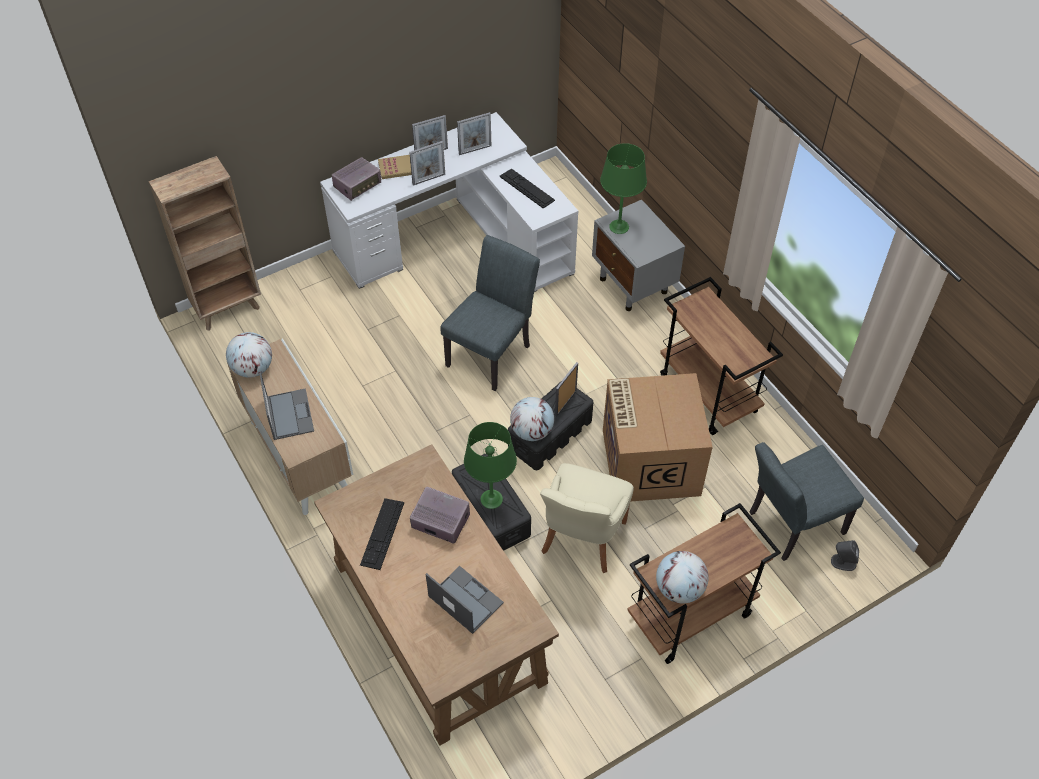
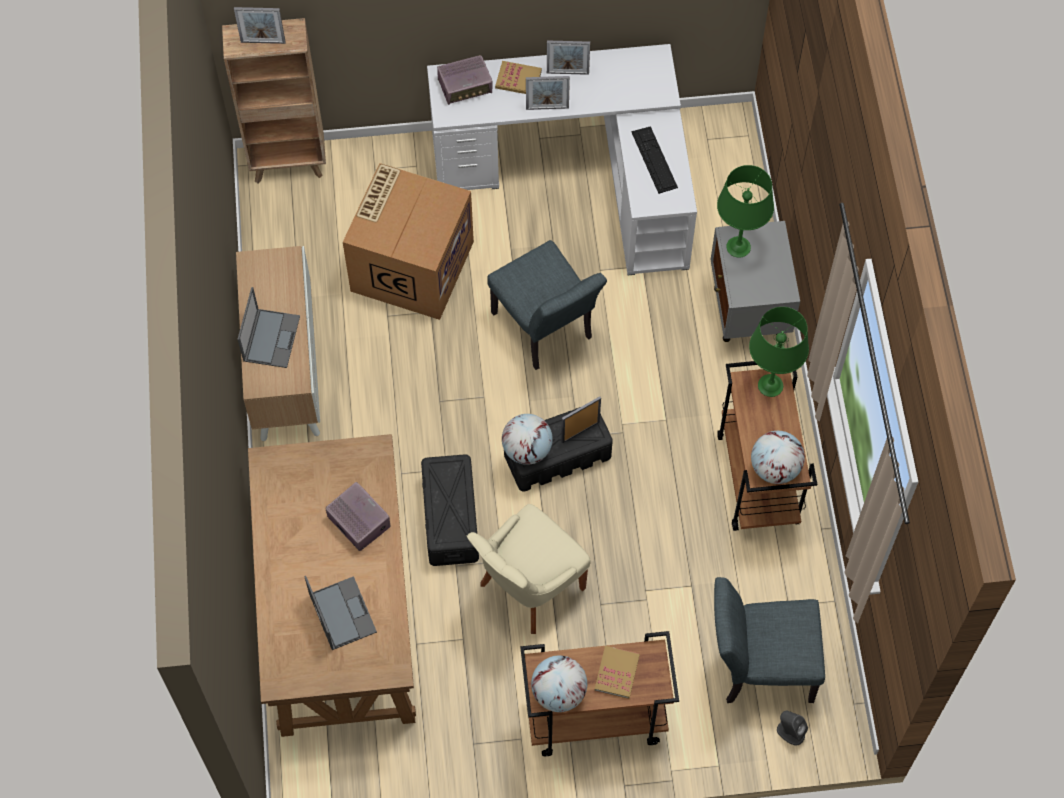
camera: 25 degrees right, 10 degrees up
globe [226,332,272,378] -> globe moved to [751,431,805,484]
keyboard [360,498,404,570] -> none
grey chair [441,235,540,391] -> grey chair turned 90 degrees clockwise [487,240,607,370]
picture frame [457,112,491,155] -> picture frame moved to [234,7,285,44]
green table lamp [464,422,517,509] -> green table lamp moved to [749,307,809,397]
cardboard box [603,373,713,502] -> cardboard box moved to [343,163,474,320]
none -> book [595,646,640,699]

